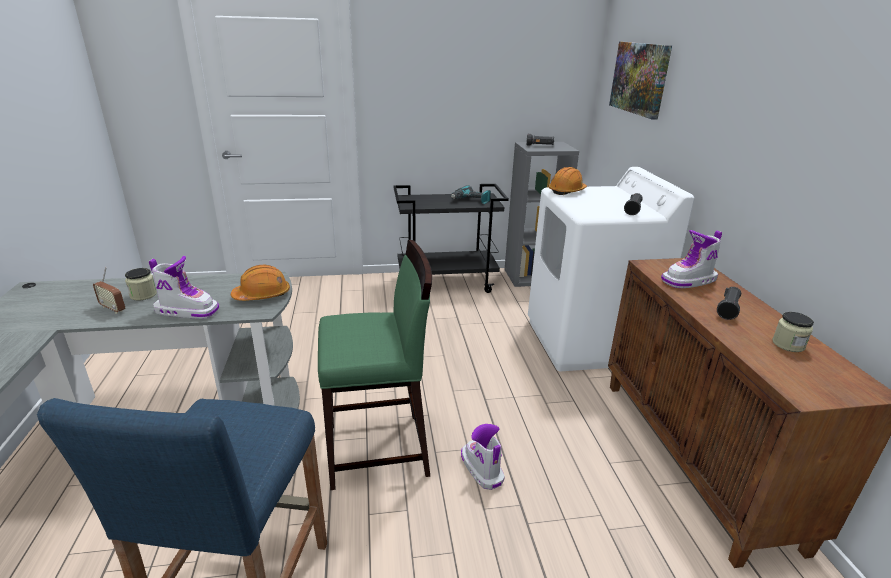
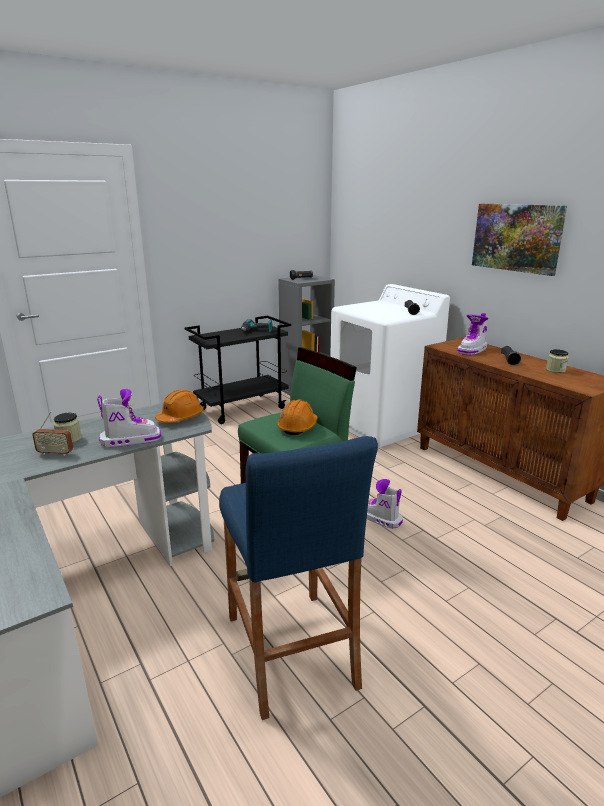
camera: 25 degrees left, 5 degrees down
orange hard hat [549,167,587,195] -> orange hard hat moved to [277,399,318,435]
picture [609,42,672,120] -> picture moved to [472,204,567,276]

